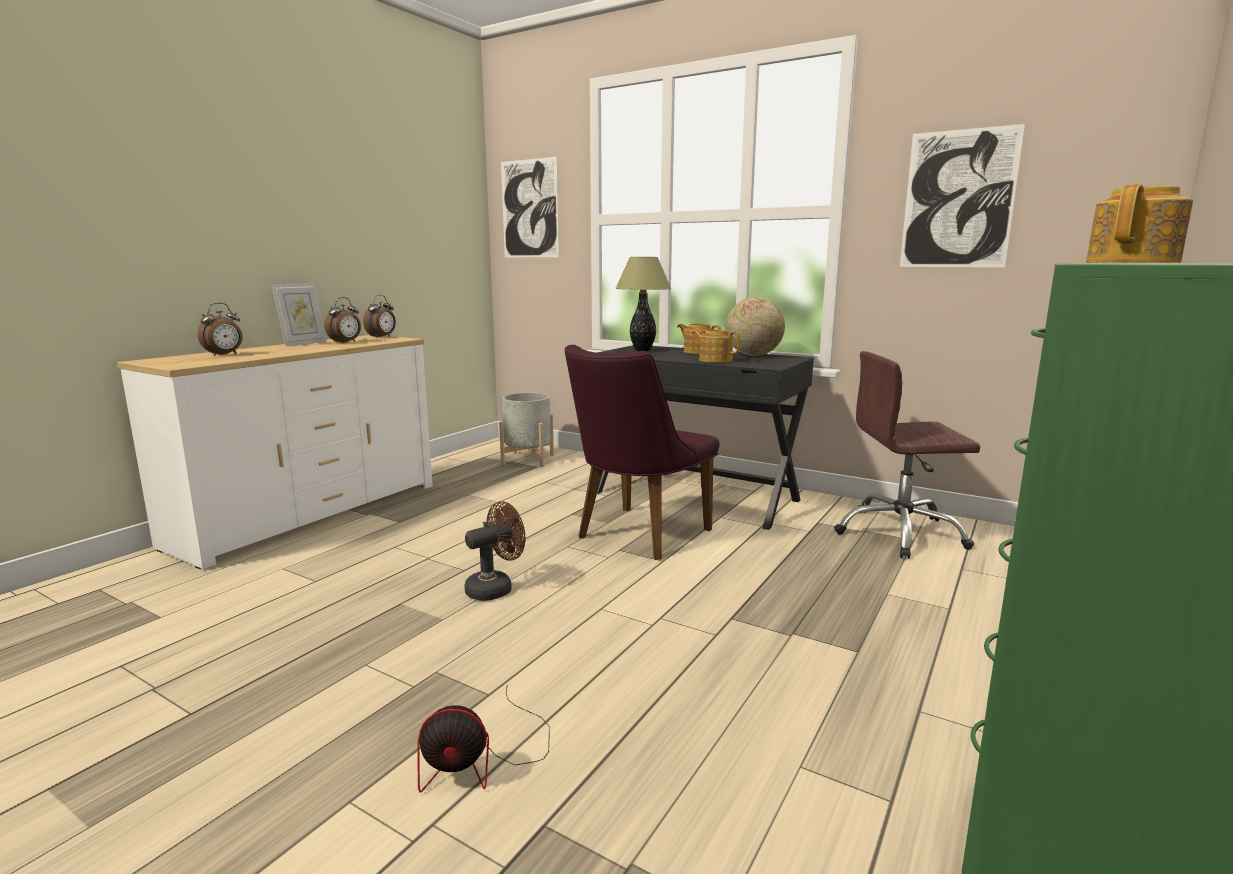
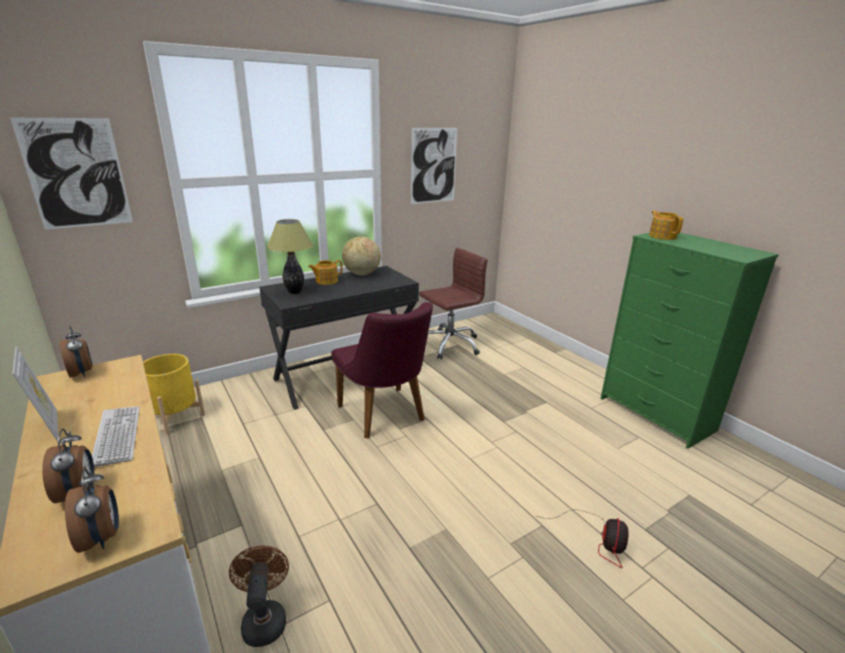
camera: 65 degrees left, 10 degrees up
alarm clock [324,297,361,344] -> alarm clock moved to [65,468,119,553]
brown fan [465,501,525,601] -> brown fan moved to [229,546,289,647]
grey planter [499,393,554,467] -> yellow planter [143,354,205,434]
teapot [692,329,741,363] -> none
brown office chair [834,351,980,559] -> brown office chair turned 150 degrees counterclockwise [419,248,488,359]
none -> keyboard [92,406,140,467]

